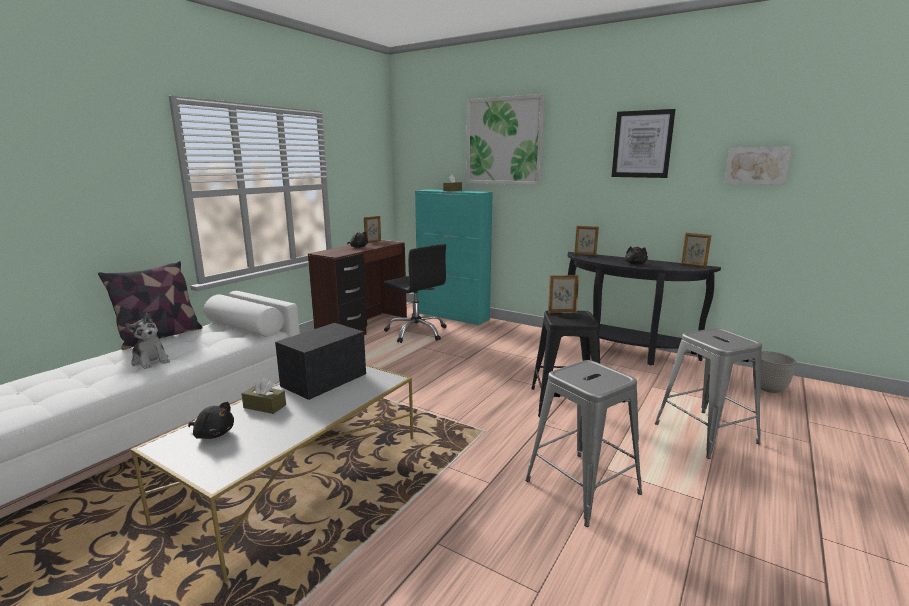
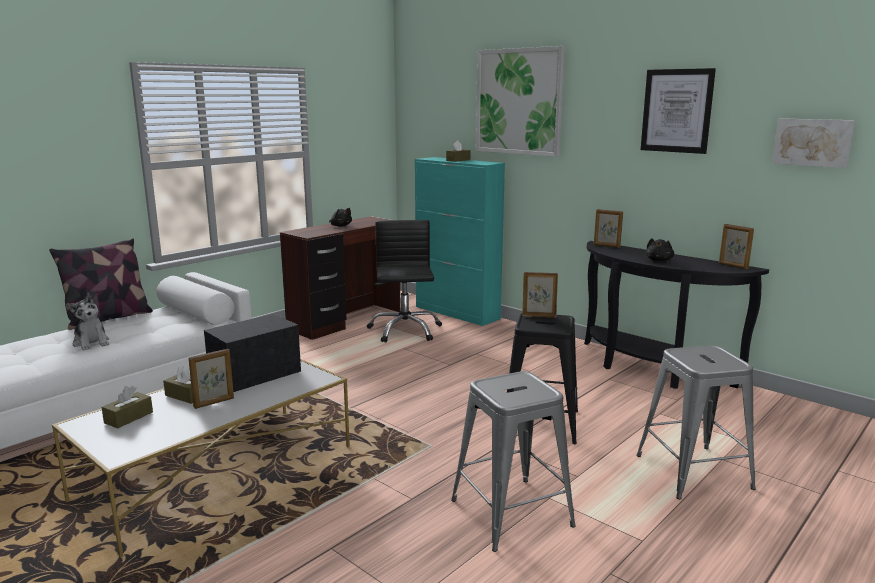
camera: 10 degrees right, 0 degrees up
black plush toy [188,402,234,439] -> brown tissue box [101,386,153,428]
picture frame [364,216,381,243] -> picture frame moved to [189,349,234,409]
black office chair [383,244,447,343] -> black office chair turned 150 degrees counterclockwise [367,220,442,343]
planter [753,351,797,393] -> none

